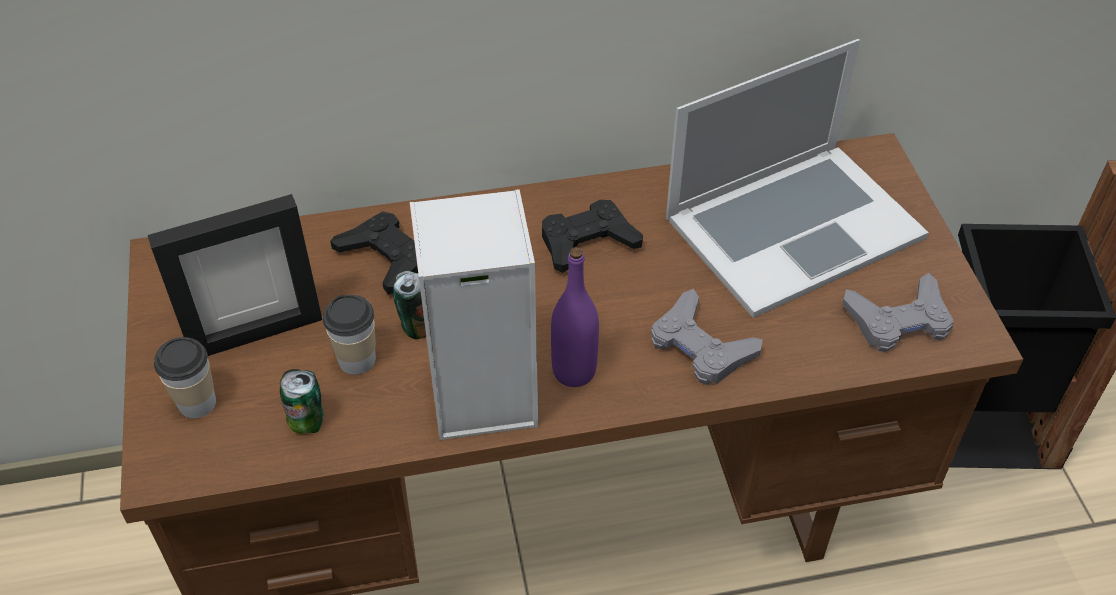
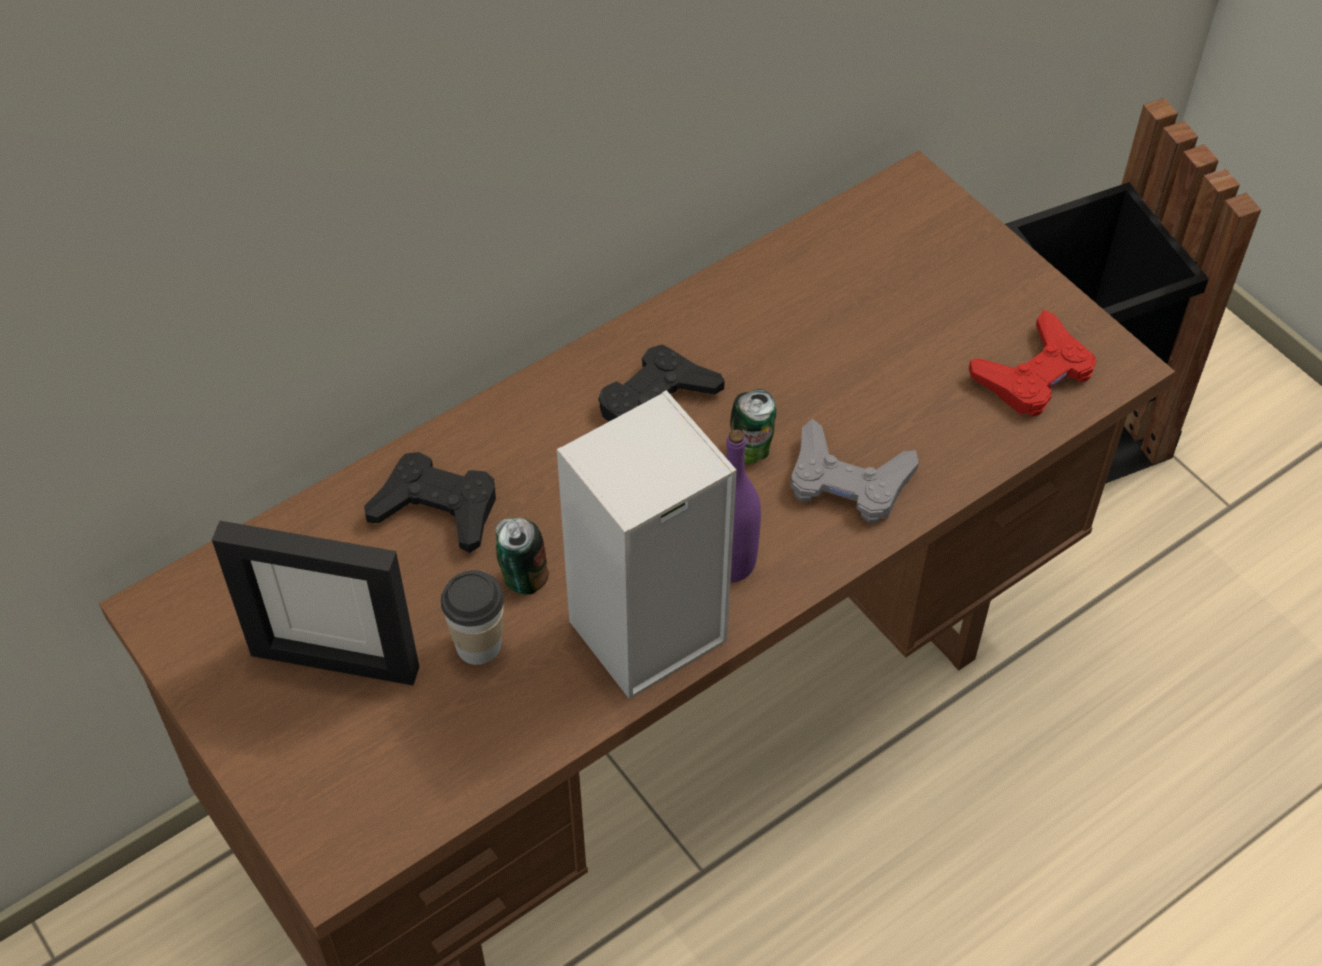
camera: 25 degrees left, 5 degrees up
picture frame [148,194,322,356] -> picture frame turned 60 degrees clockwise [212,521,419,685]
cup [154,337,216,419] -> none
can [280,369,324,434] -> can moved to [730,389,776,464]
laptop [666,39,929,318] -> none
grey game controller [842,273,954,352] -> red game controller [969,310,1096,417]

